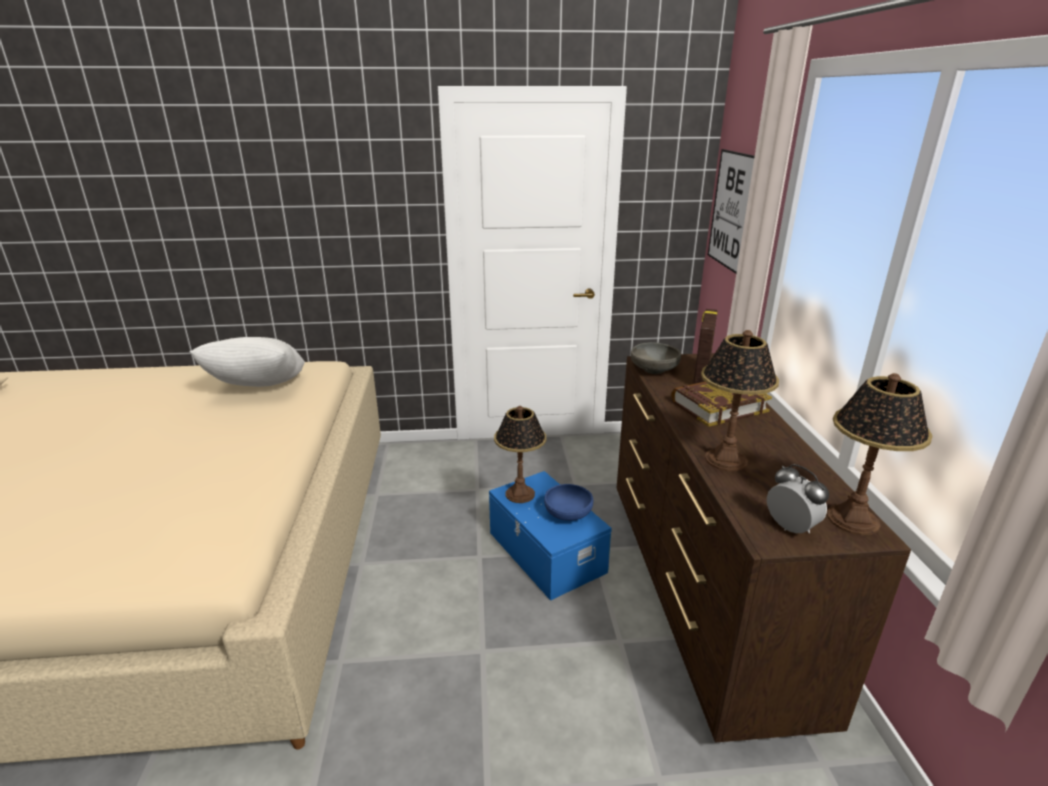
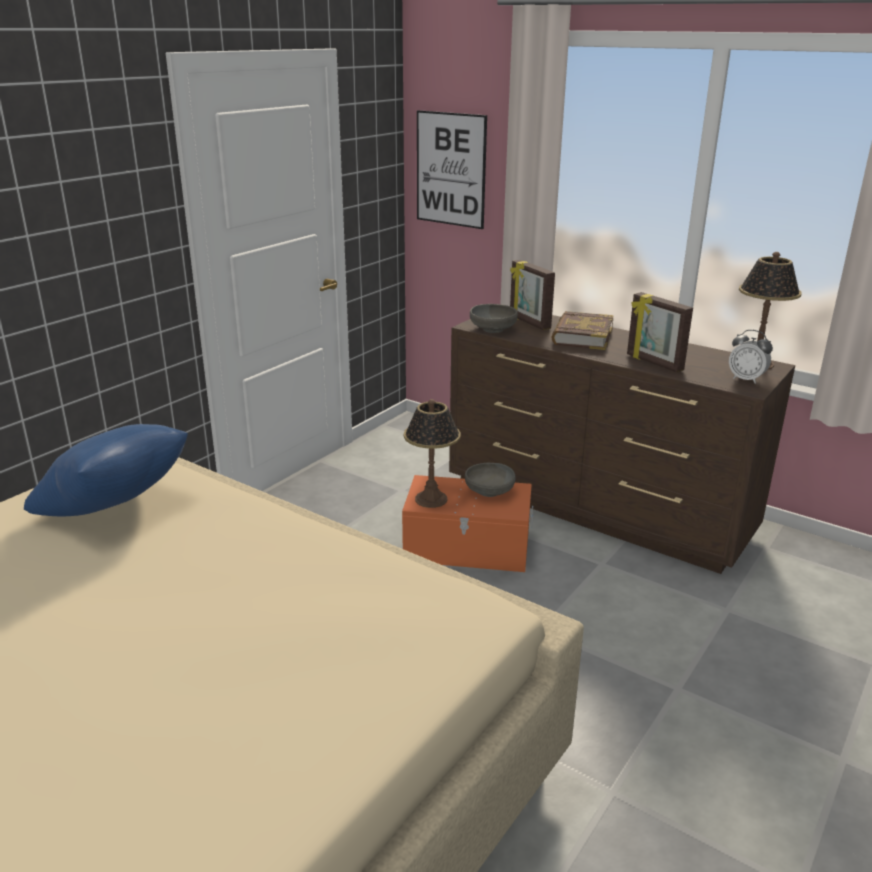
camera: 50 degrees left, 0 degrees up
white pillow [189,337,305,387] -> blue pillow [24,424,188,516]
blue storage box [489,471,612,601] -> orange storage box [402,475,533,572]
blue bowl [544,484,593,521] -> grey bowl [465,463,516,497]
table lamp [701,330,779,471] -> picture frame [627,292,693,373]
alarm clock [767,464,829,533] -> alarm clock turned 150 degrees counterclockwise [729,330,773,384]

